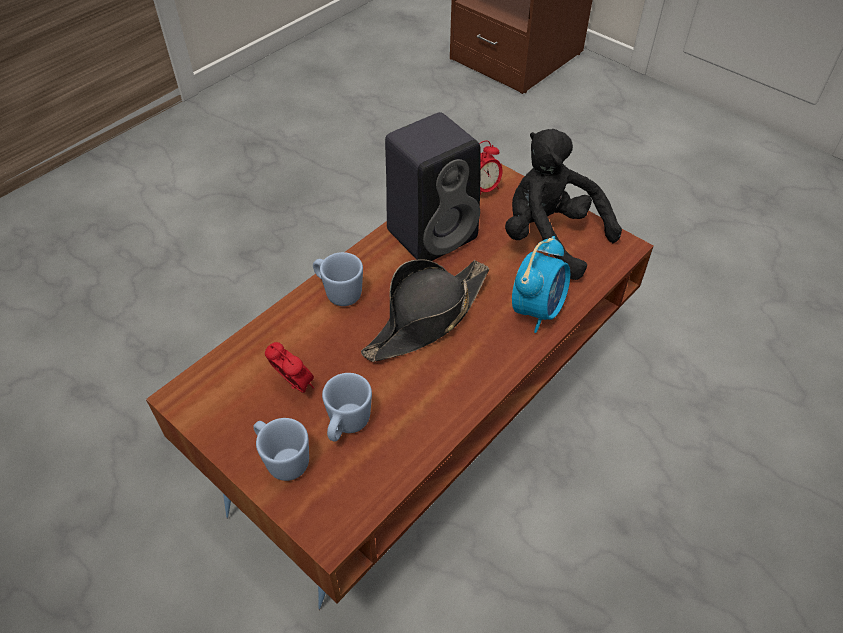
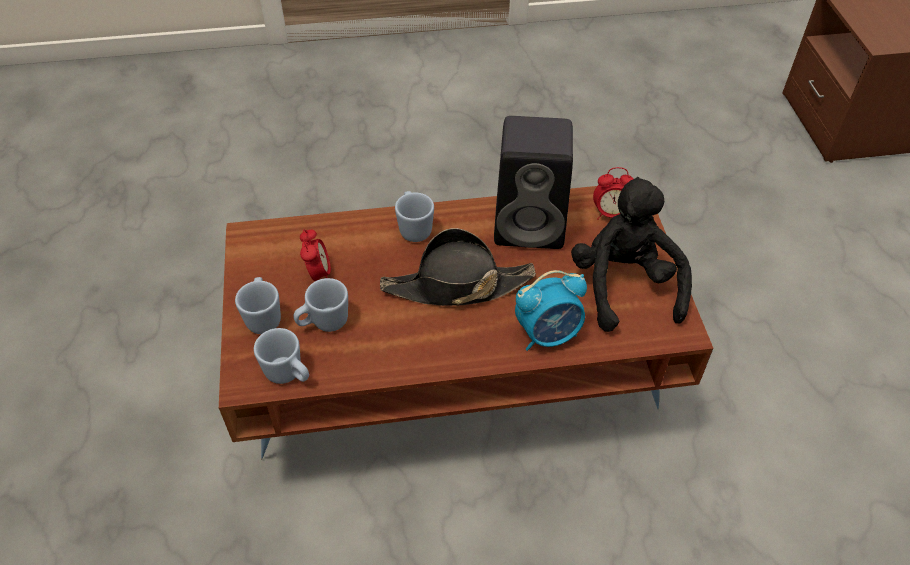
camera: 40 degrees right, 0 degrees up
none -> blue mug [254,328,309,384]

